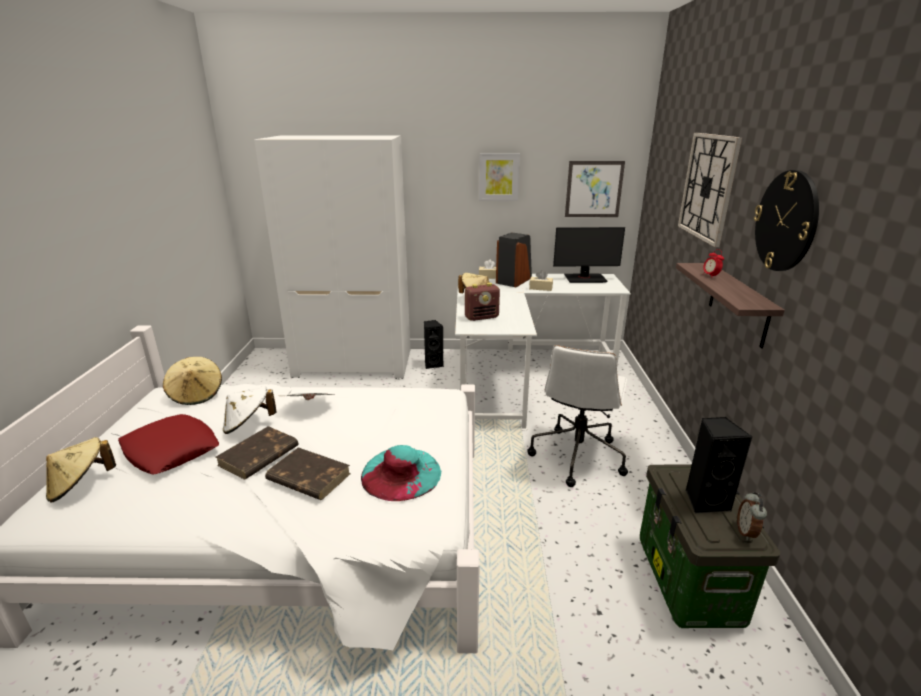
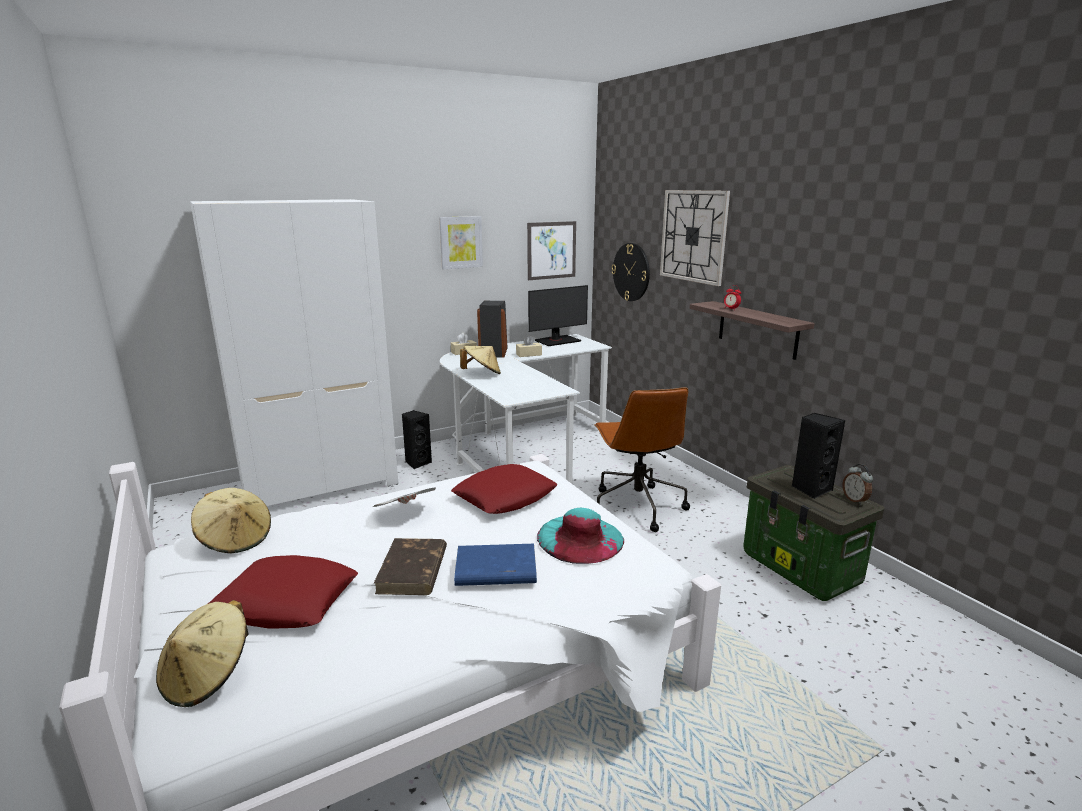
camera: 30 degrees left, 5 degrees down
white hat [223,386,277,434] -> none
brown book [265,447,350,500] -> blue book [454,544,537,586]
radio [465,283,500,321] -> none
white office chair [527,345,628,487] -> brown office chair [594,387,690,532]
wall clock [754,170,819,271] -> wall clock moved to [612,243,650,301]
none -> red pillow [451,464,558,514]

